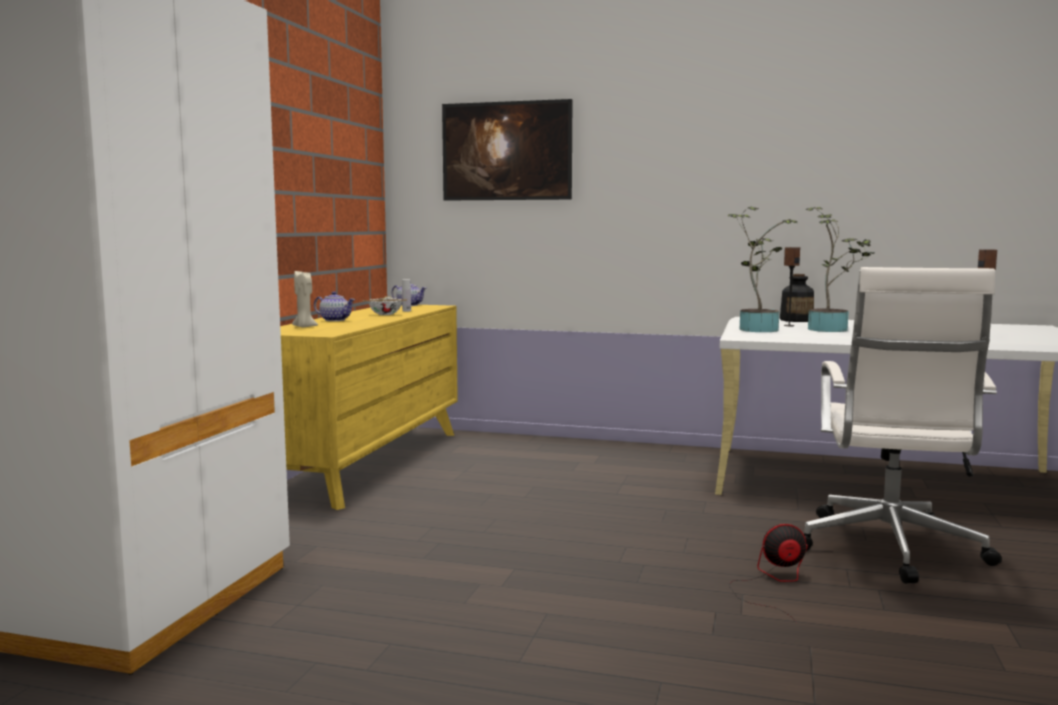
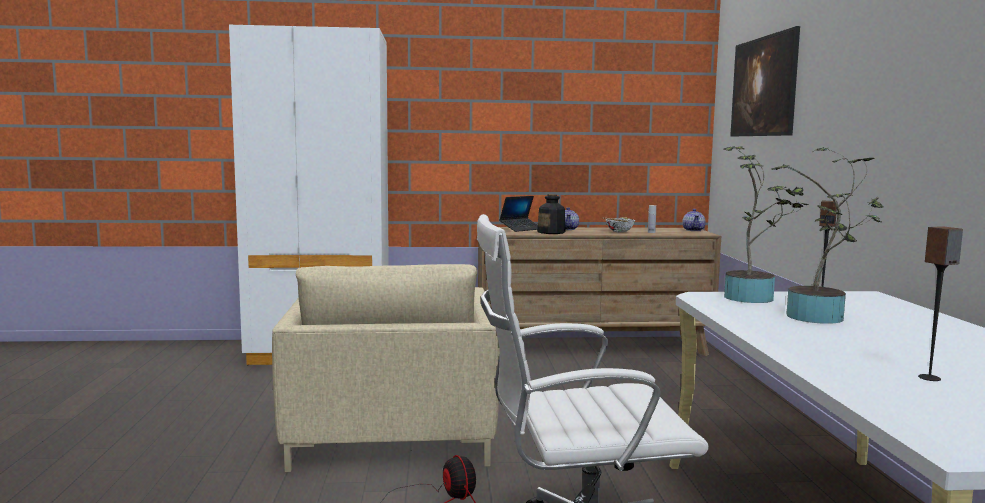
camera: 70 degrees right, 0 degrees up
yellow dresser [280,305,458,510] -> brown dresser [478,227,721,356]
beige candle [292,271,318,327] -> laptop [499,196,538,232]
bottle [780,274,814,322] -> bottle moved to [537,194,565,234]
none -> beige armchair [272,264,500,472]

